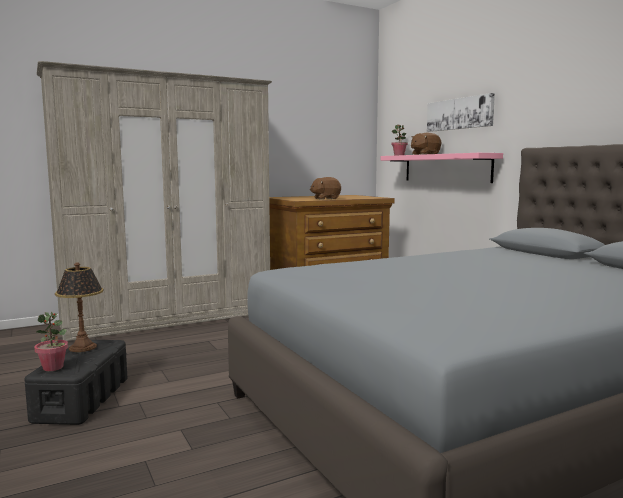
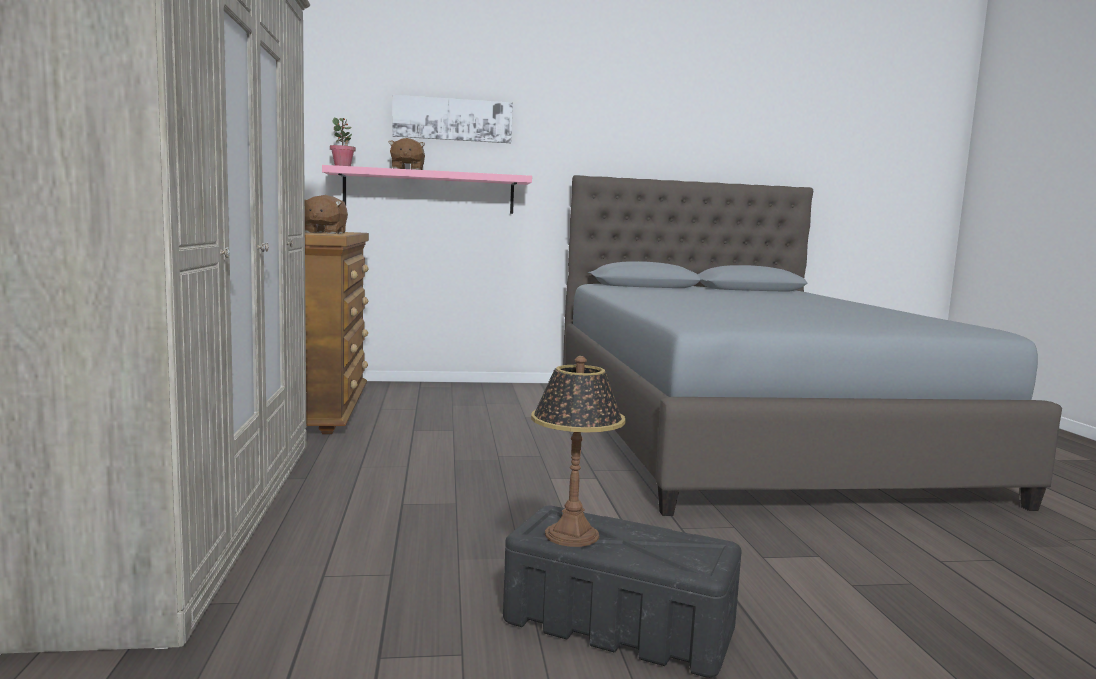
camera: 70 degrees left, 0 degrees up
potted plant [34,312,68,371] -> none

